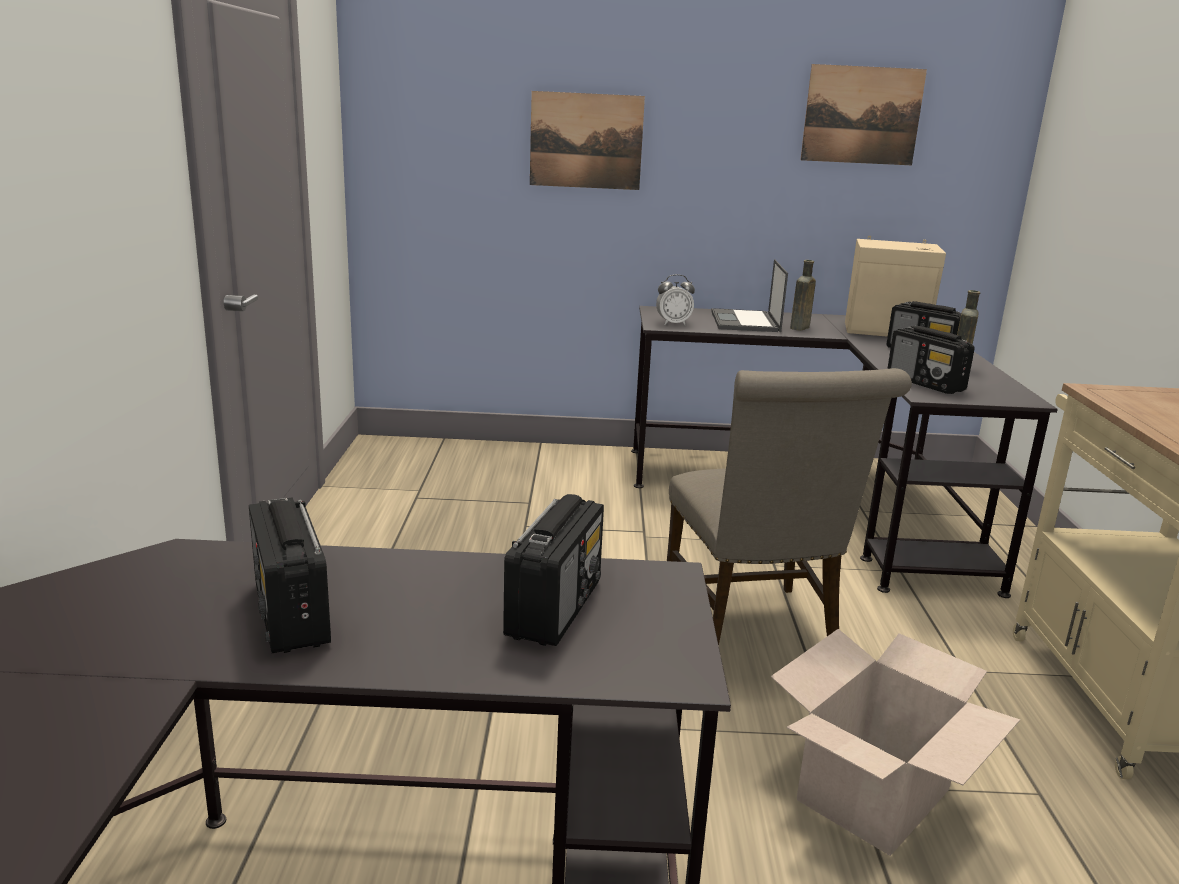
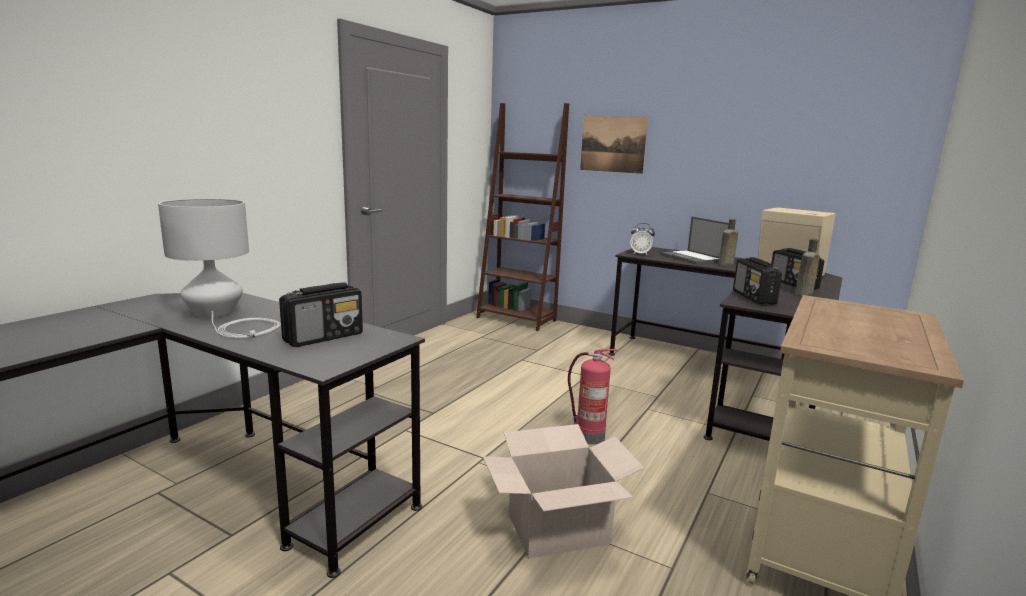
camera: 30 degrees right, 5 degrees down
radio [249,498,331,653] -> white table lamp [158,198,281,338]
beige chair [667,368,912,645] -> fire extinguisher [568,349,617,444]
laptop [711,259,788,332] -> laptop turned 60 degrees counterclockwise [659,217,729,265]
picture [801,64,927,165] -> none
none -> brown bookcase [476,103,569,331]

